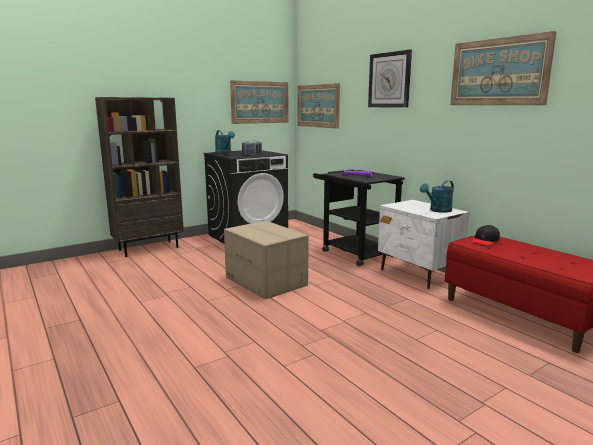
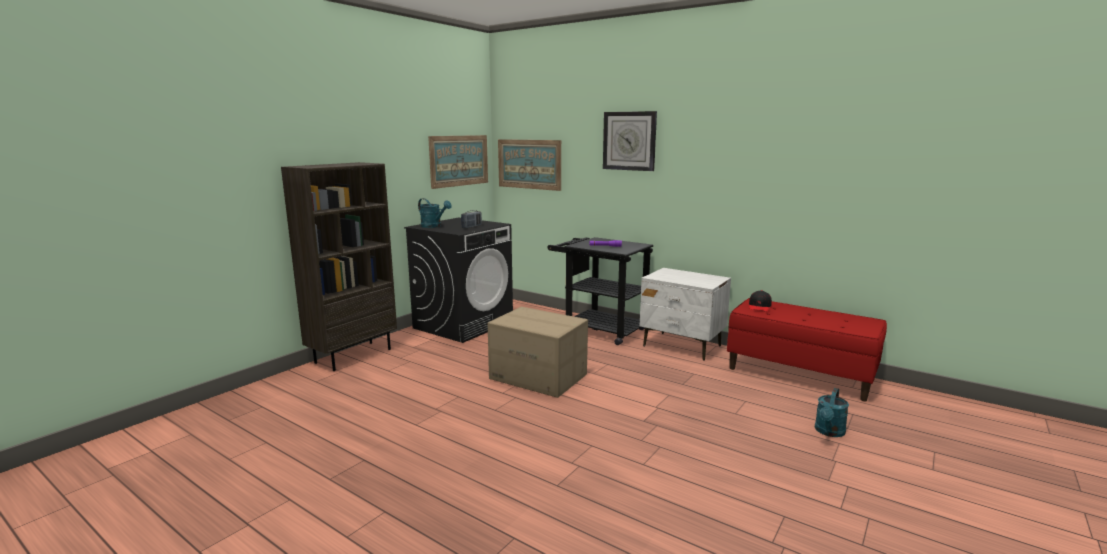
camera: 20 degrees left, 0 degrees up
turquoise watering can [420,181,454,213] -> turquoise watering can moved to [815,388,849,437]
picture [450,31,557,105] -> none

